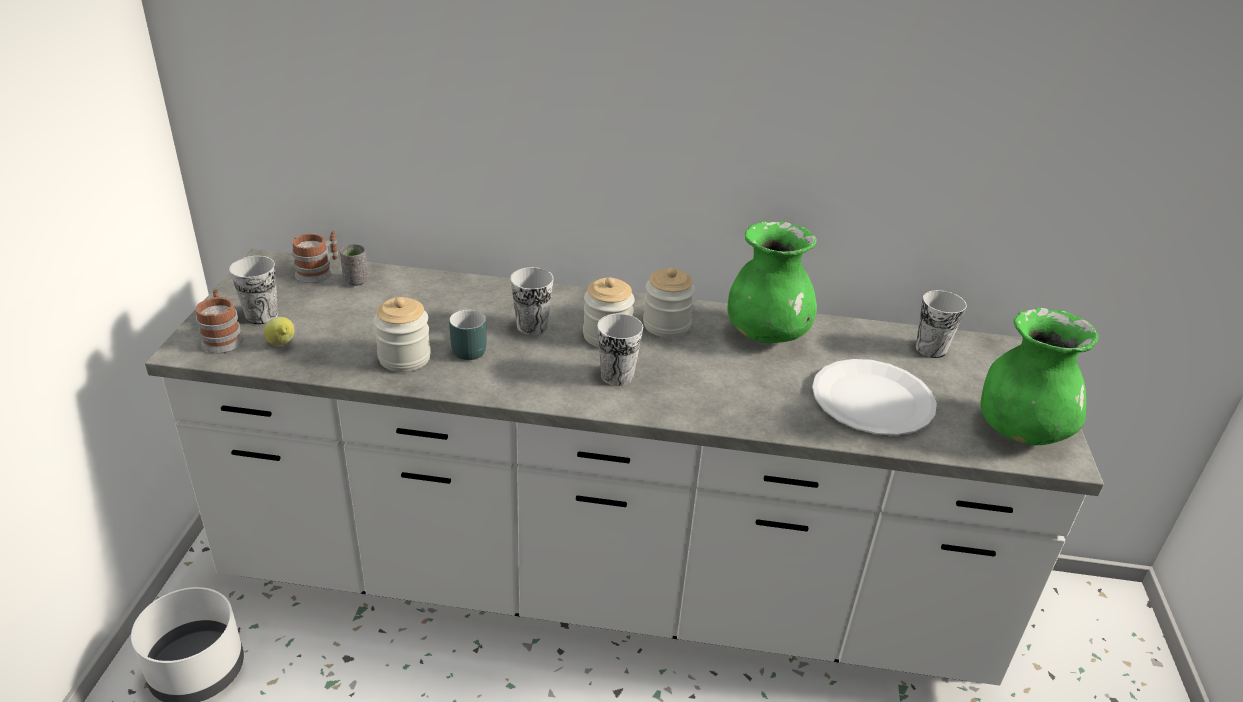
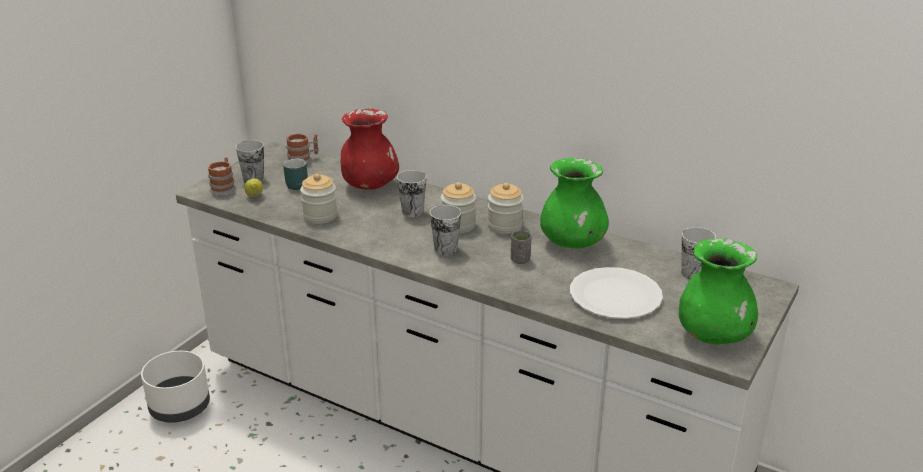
camera: 25 degrees right, 5 degrees down
grey cup [340,244,368,286] -> grey cup moved to [511,231,531,264]
turquoise mug [449,309,487,360] -> turquoise mug moved to [283,159,308,190]
none -> red vase [341,108,399,190]

